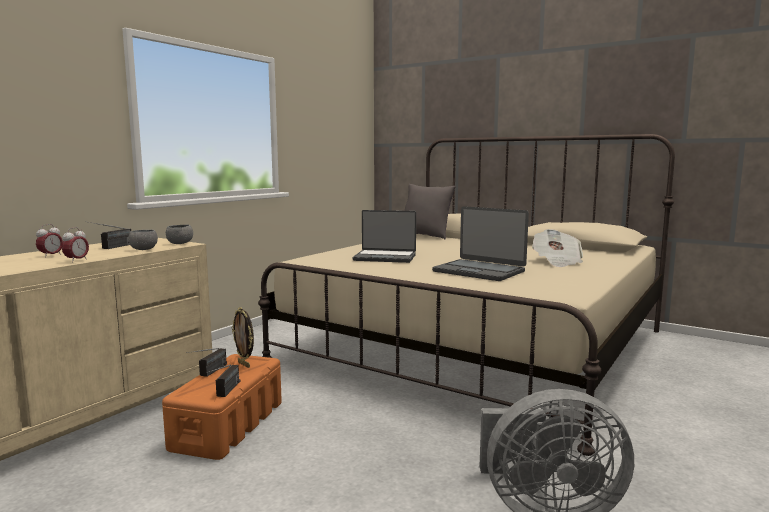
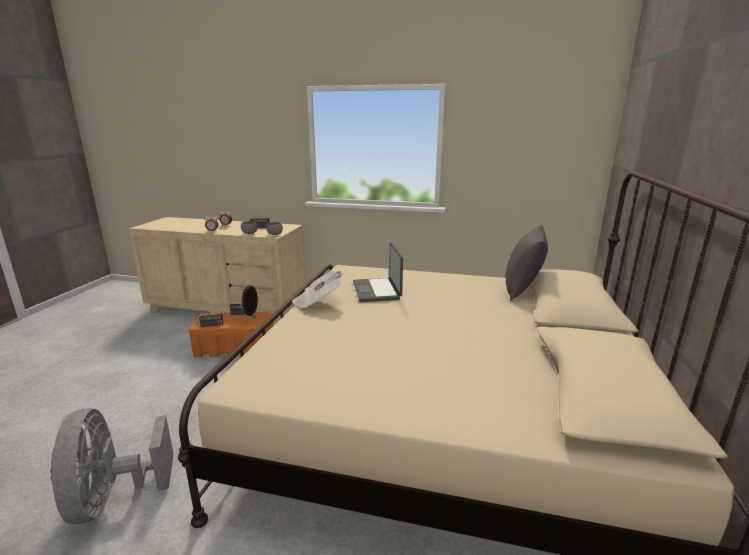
camera: 70 degrees right, 10 degrees up
laptop [432,206,529,281] -> none
newspaper [532,229,583,267] -> newspaper moved to [292,271,344,308]

